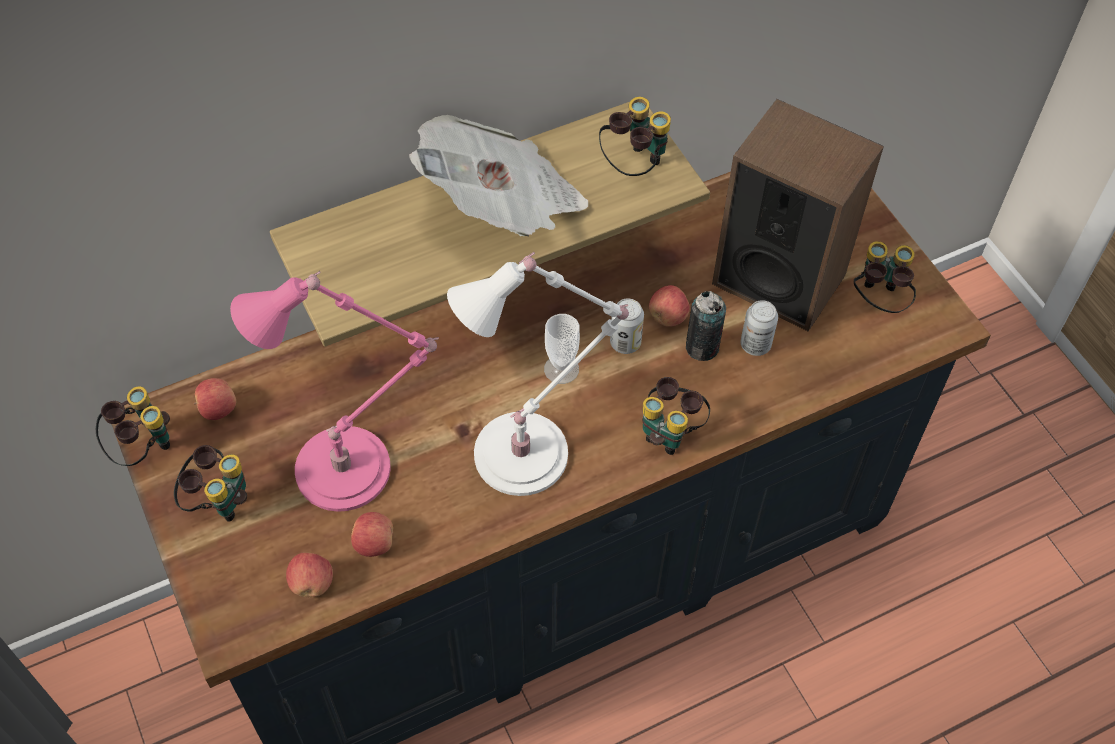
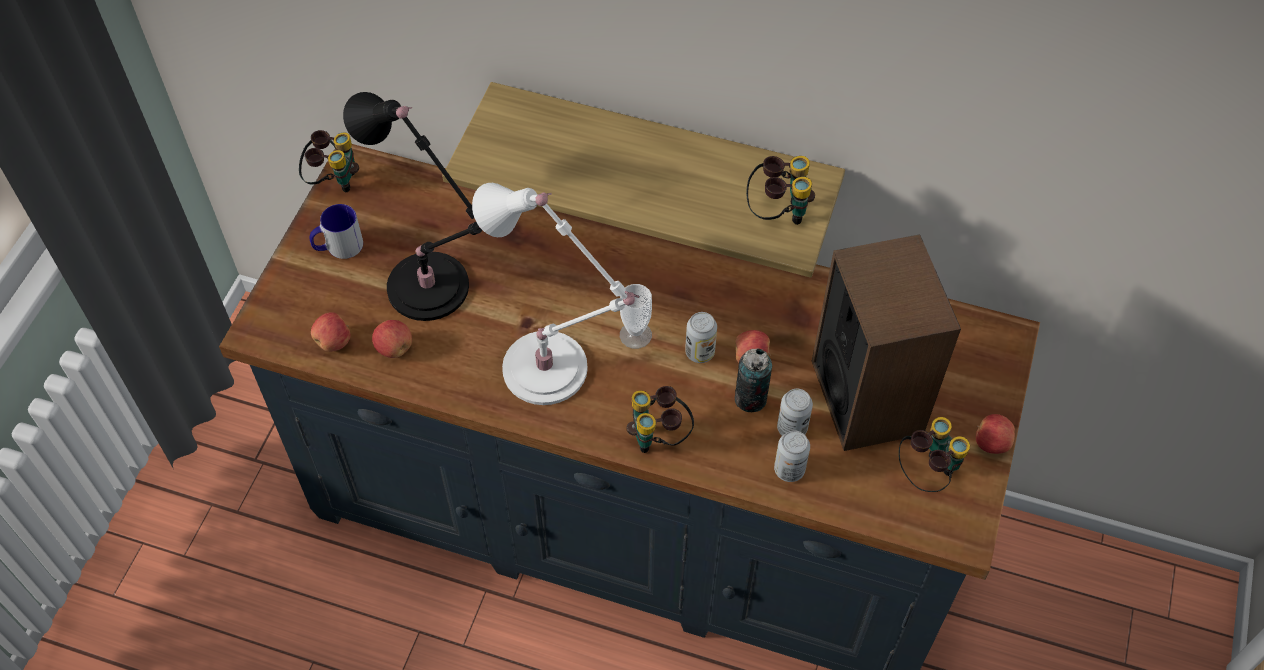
camera: 45 degrees right, 0 degrees up
binoculars [174,445,247,522] -> mug [310,204,363,259]
apple [194,378,236,420] -> apple moved to [976,414,1015,454]
pink table lamp [230,271,439,512] -> black table lamp [343,92,482,321]
newspaper [409,115,588,236] -> none
none -> can [774,430,810,482]

